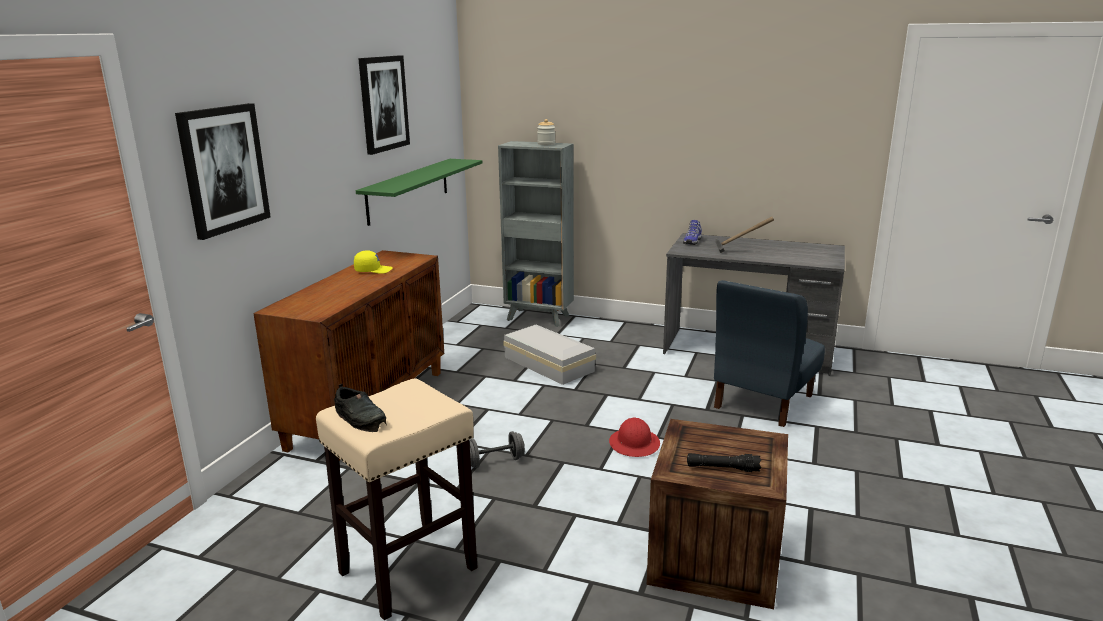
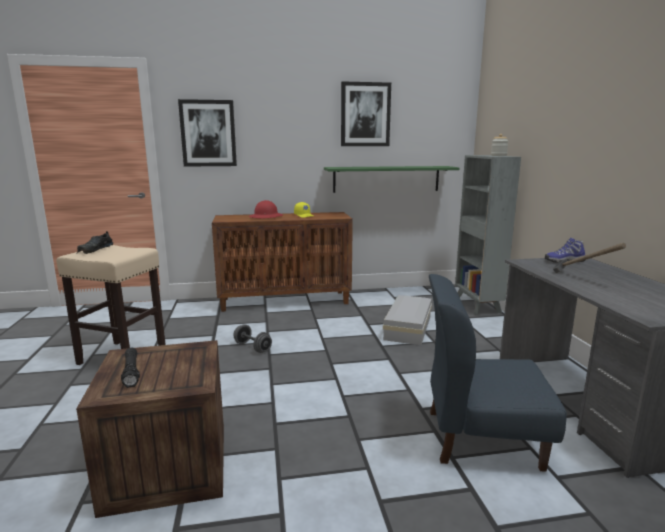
camera: 60 degrees right, 5 degrees down
red hard hat [609,417,660,457] -> red hard hat moved to [249,200,283,218]

